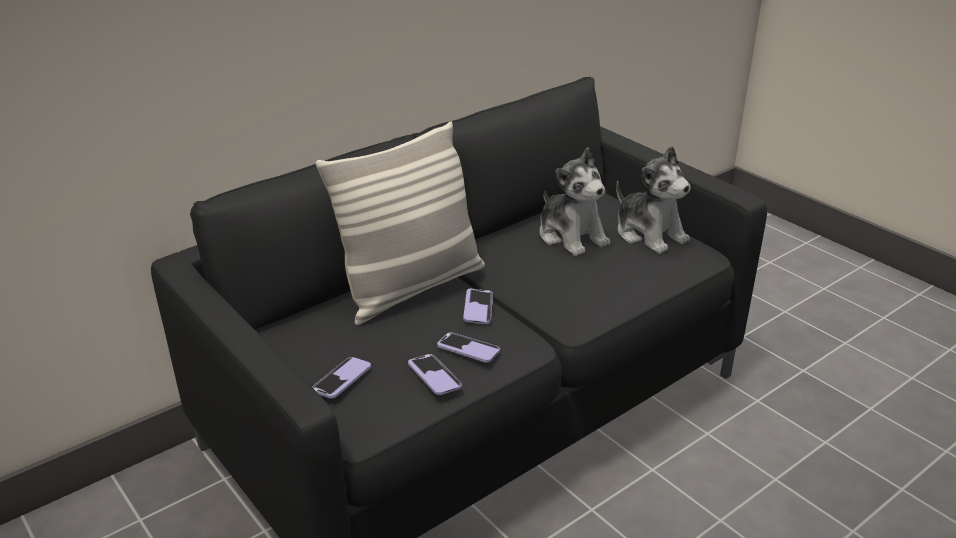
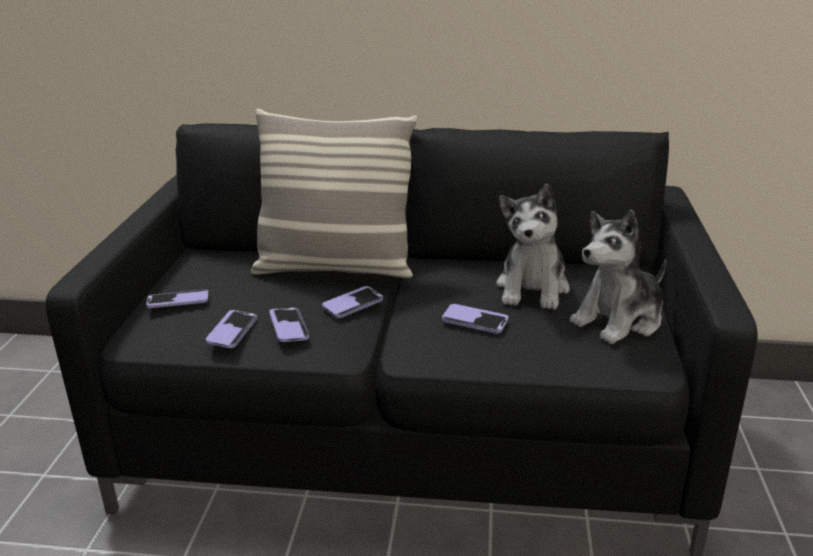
camera: 45 degrees right, 5 degrees down
plush toy [616,146,691,254] -> plush toy turned 45 degrees clockwise [569,210,667,344]
none -> phone [442,304,508,334]

